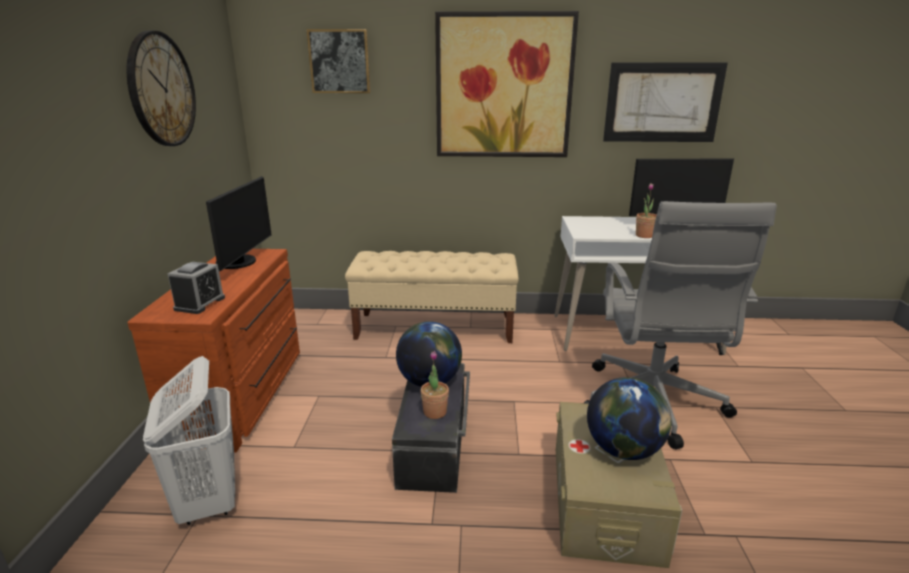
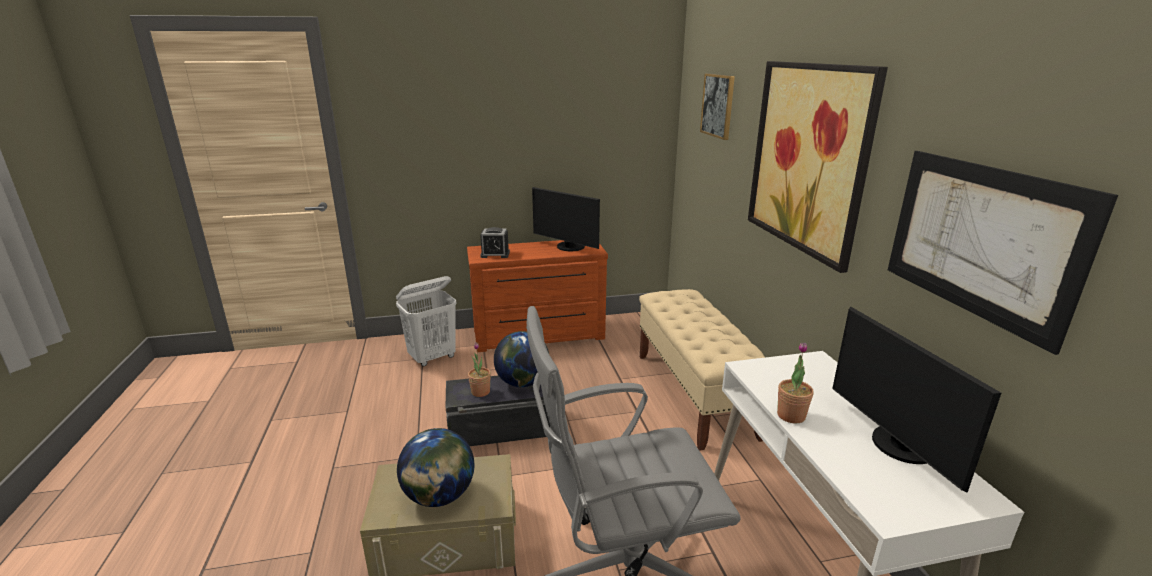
camera: 75 degrees right, 0 degrees up
wall clock [127,31,196,146] -> none
monitor [206,176,272,271] -> monitor turned 45 degrees clockwise [532,187,600,251]

